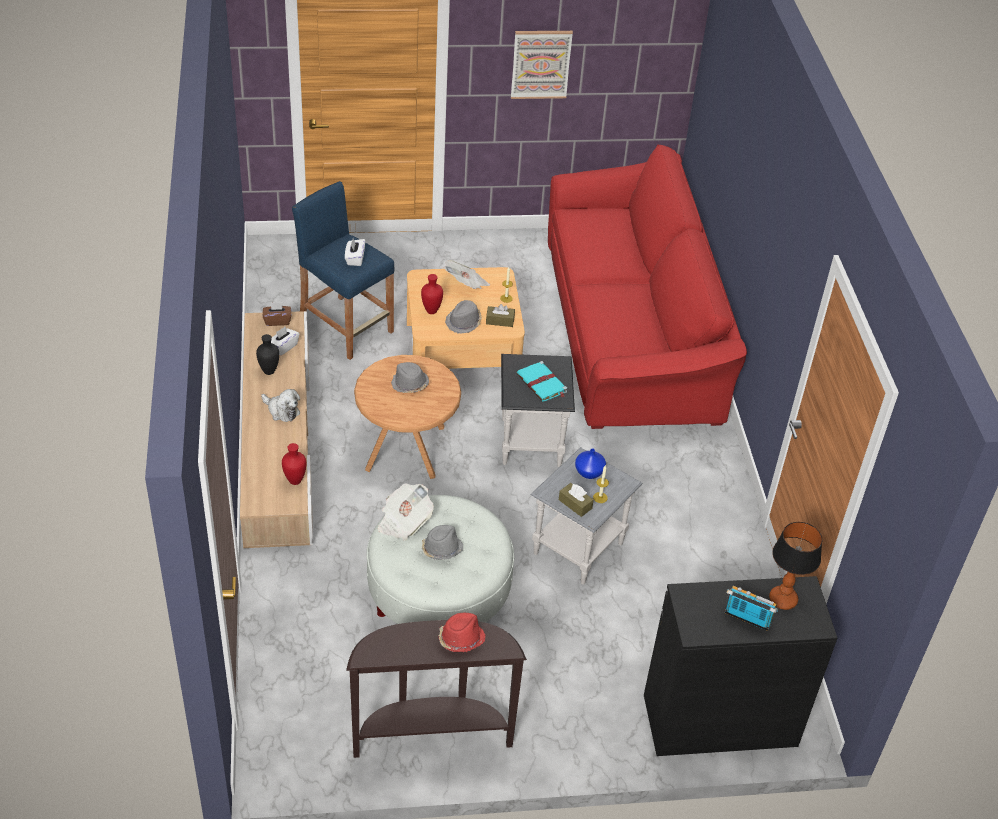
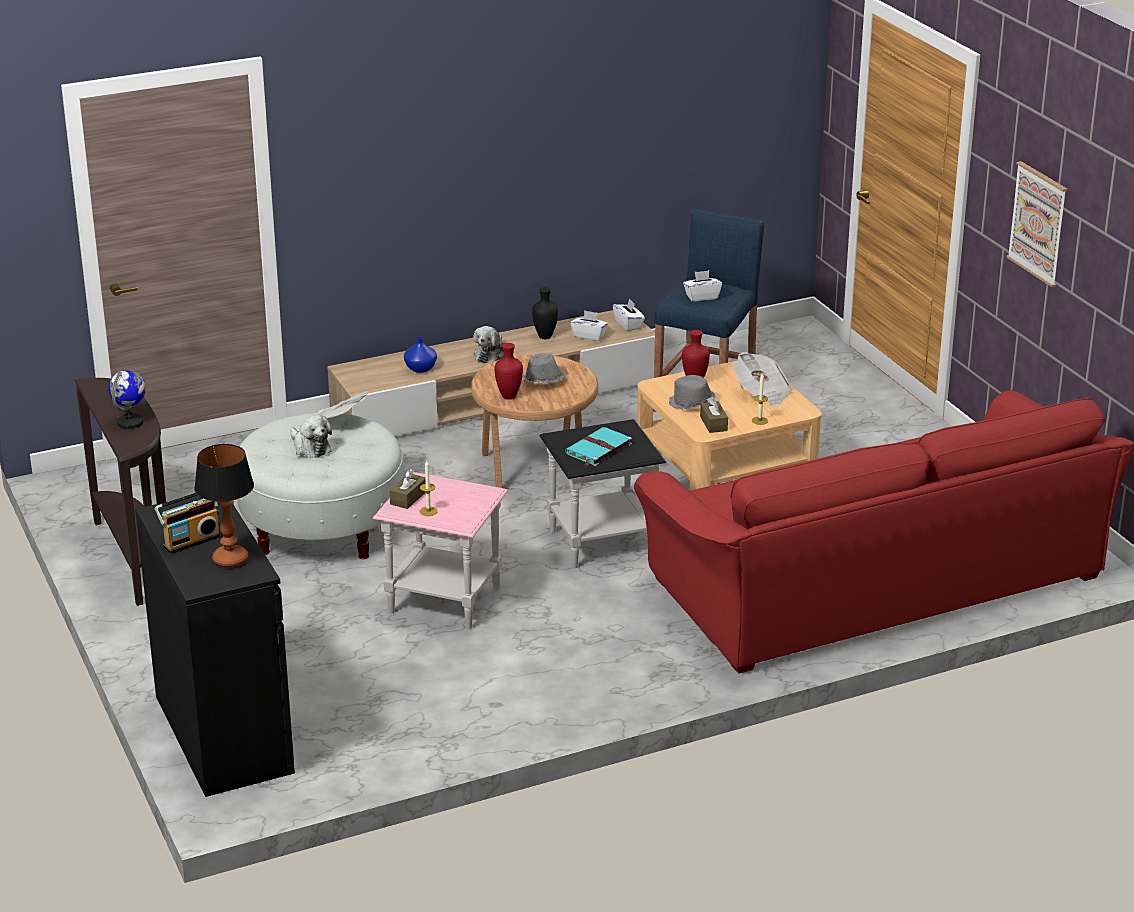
camera: 75 degrees right, 15 degrees down
brown tissue box [263,302,291,326] -> white tissue box [613,298,645,331]
red vase [282,443,306,485] -> red vase moved to [494,343,523,400]
grey hat [422,525,463,560] -> plush toy [290,415,332,458]
red hat [439,613,485,652] -> globe [108,370,146,429]
grey side table [530,447,643,585] -> pink side table [373,472,508,629]
blue vase [575,448,606,479] -> blue vase moved to [404,337,437,373]
radio [724,586,778,631] -> radio turned 45 degrees clockwise [155,493,221,554]

